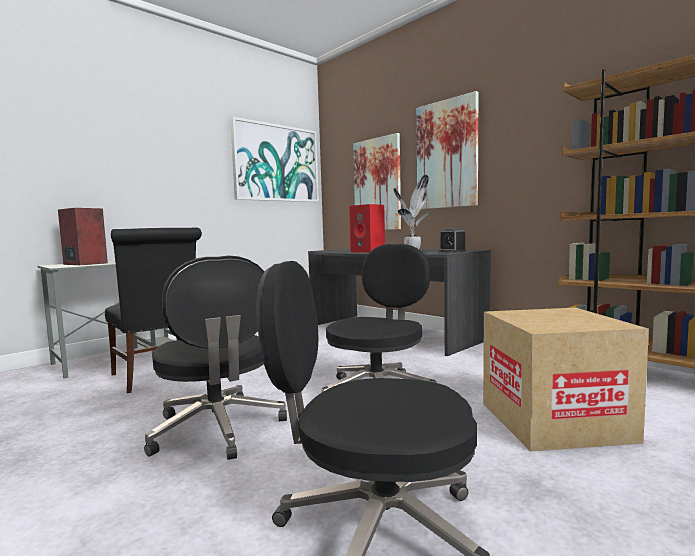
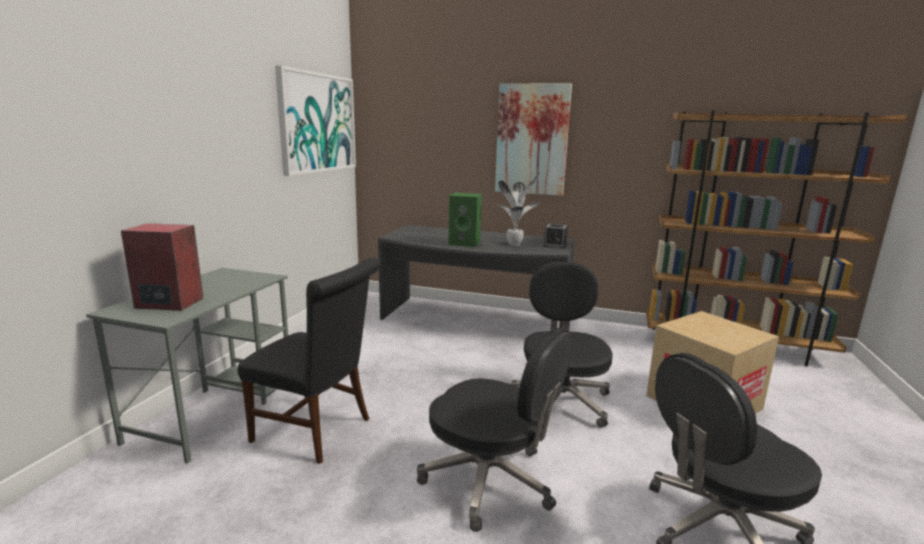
camera: 30 degrees left, 10 degrees up
red speaker [349,204,385,253] -> green speaker [448,193,482,247]
picture [353,133,401,230] -> none

